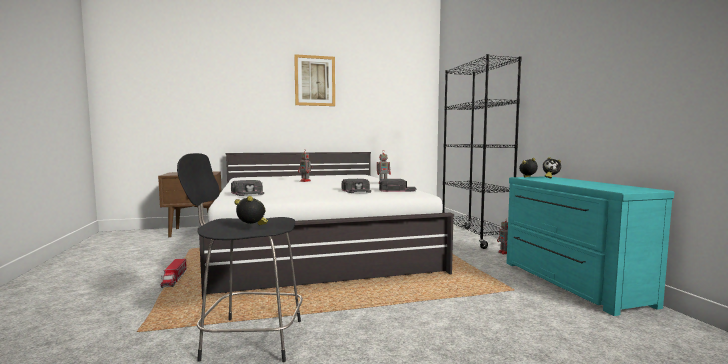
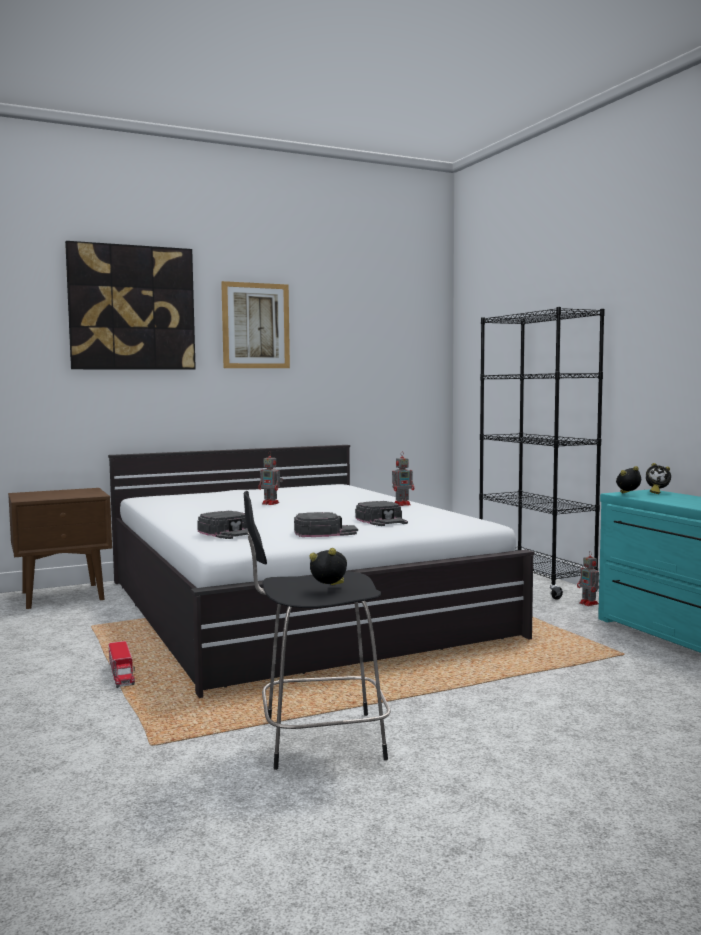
camera: 10 degrees left, 0 degrees up
black cap [379,179,417,192] -> black cap moved to [294,512,358,537]
none -> picture [65,241,196,370]

